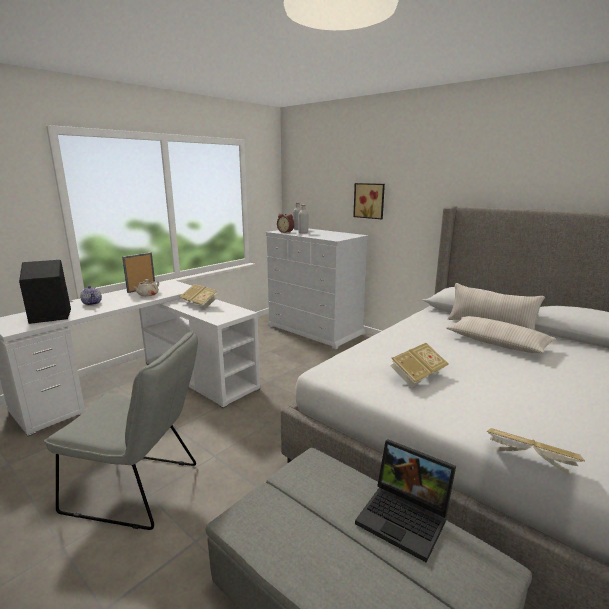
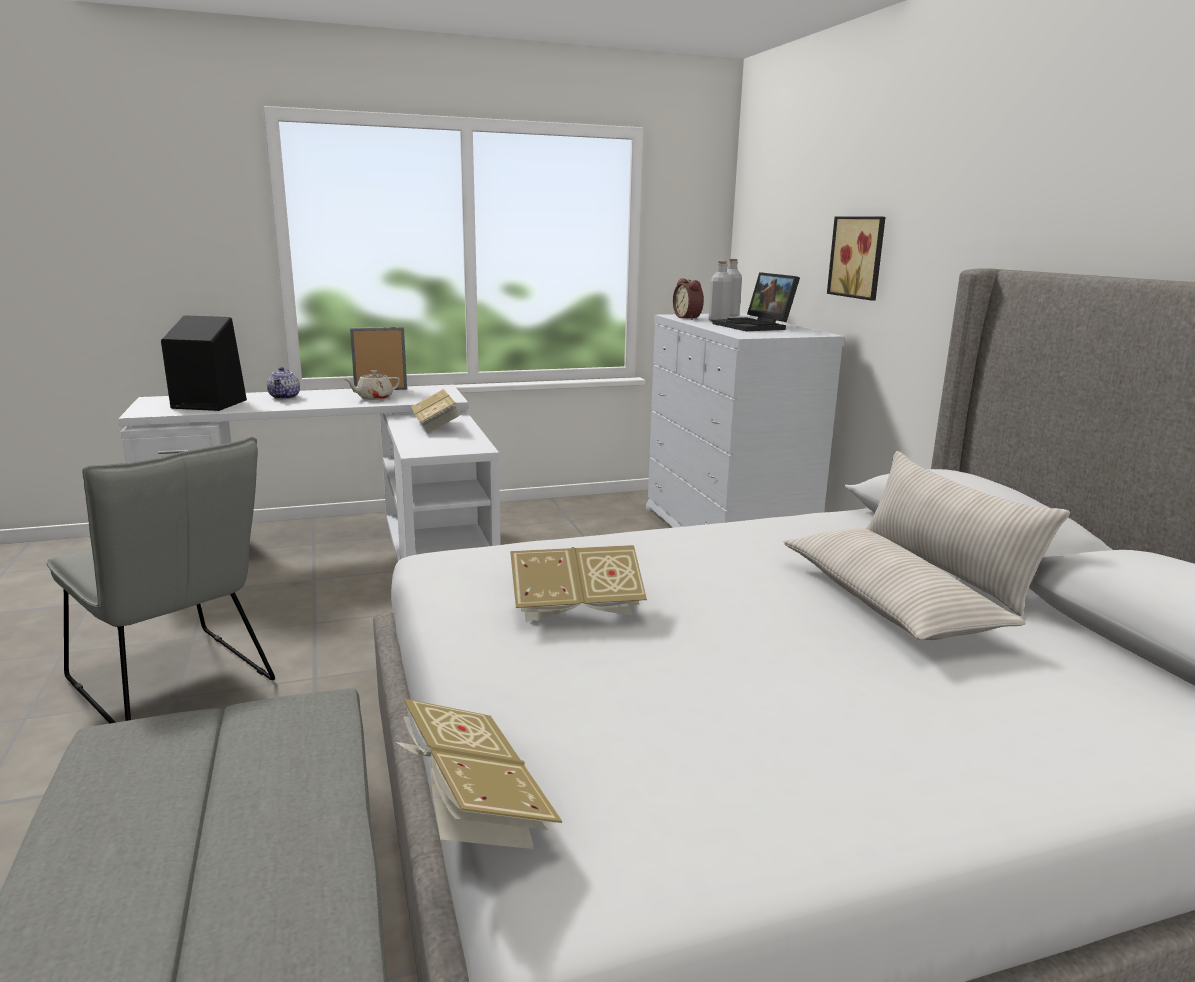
camera: 30 degrees right, 0 degrees up
laptop [355,439,456,563] -> laptop moved to [712,272,800,331]

